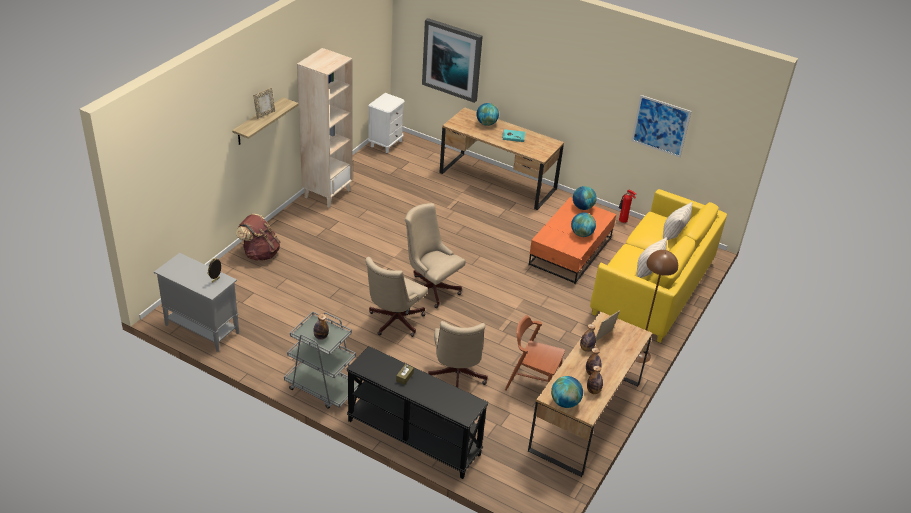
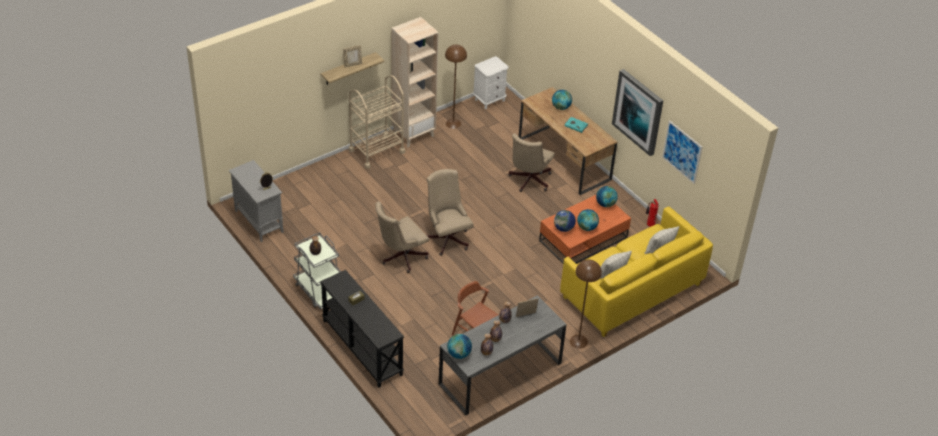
camera: 25 degrees right, 5 degrees up
brown backpack [236,214,280,261] -> none
picture [422,18,483,103] -> picture moved to [612,69,663,156]
beige office chair [428,321,488,388] -> beige office chair moved to [509,133,554,192]
brown desk [528,312,652,477] -> grey desk [439,295,567,415]
none -> beige cart [349,75,405,169]
none -> brown floor lamp [445,45,467,129]
none -> globe [554,210,576,232]

